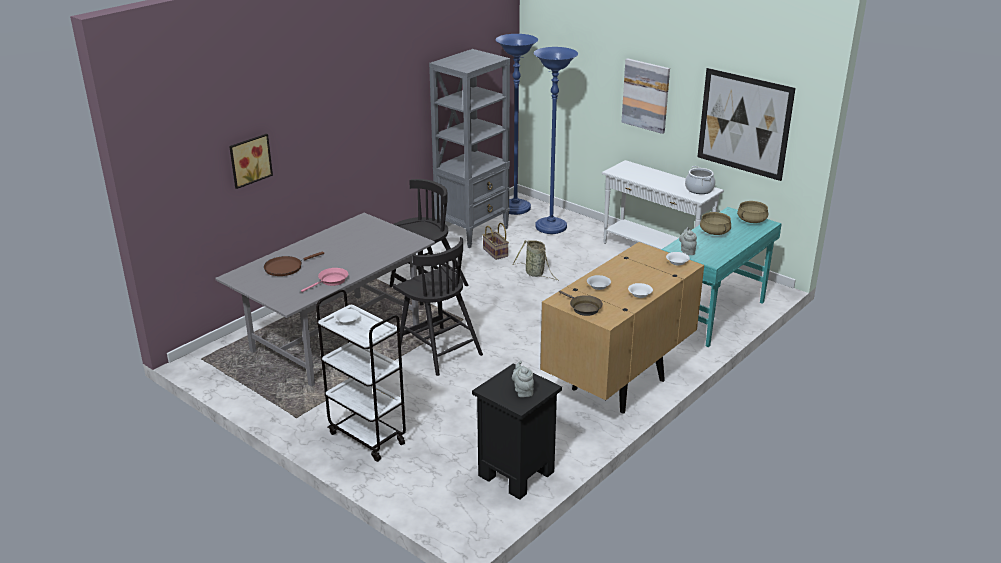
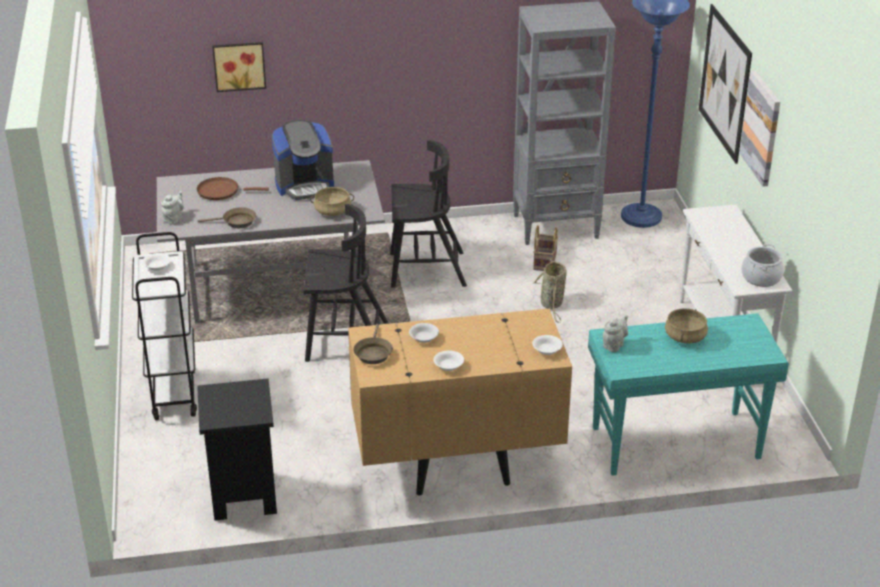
camera: 40 degrees right, 5 degrees up
pink frying pan [301,268,348,292] -> brown frying pan [198,207,256,228]
black chair [393,237,483,376] -> black chair turned 90 degrees counterclockwise [303,204,388,362]
grey teapot [512,361,534,397] -> grey teapot moved to [161,191,184,225]
blue floor lamp [534,47,578,234] -> none
picture [697,68,795,181] -> picture moved to [699,4,752,164]
beige cooking pot [737,201,768,223] -> beige cooking pot moved to [310,187,354,216]
none -> coffee machine [272,120,334,200]

